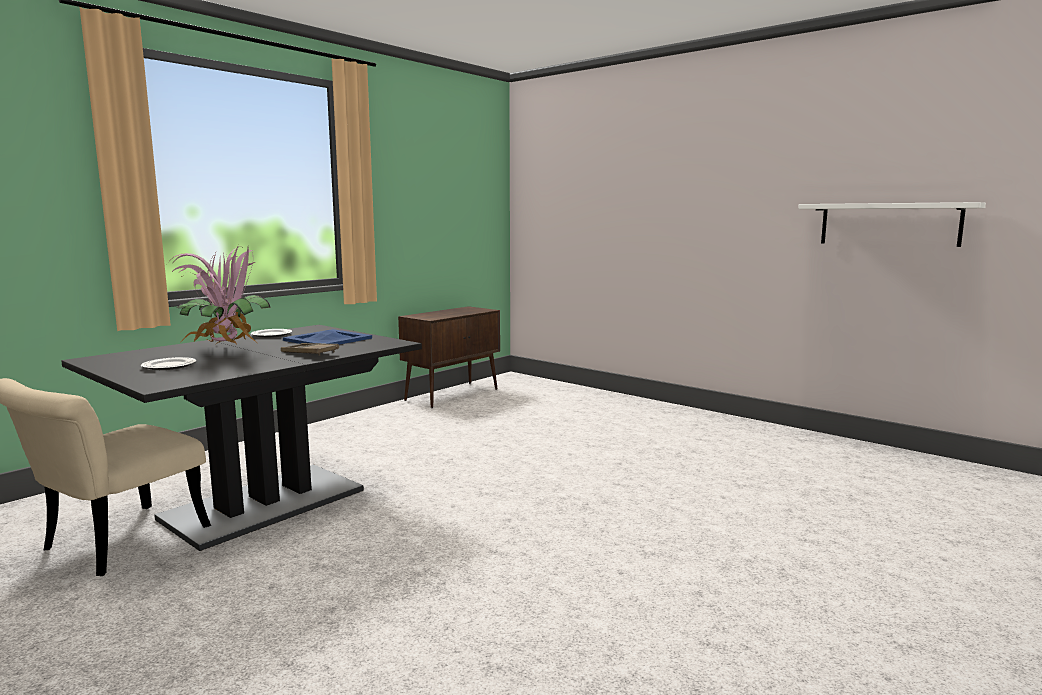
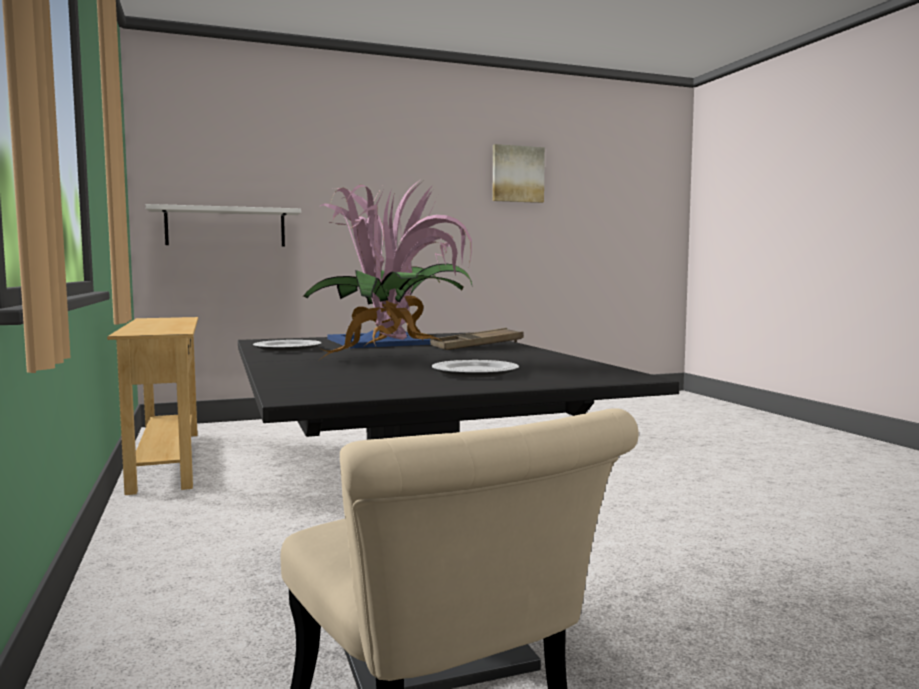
camera: 60 degrees left, 5 degrees down
brown cabinet [398,306,500,408] -> beige console table [107,317,198,495]
white shelf [798,202,986,247] -> white shelf moved to [146,204,301,247]
none -> picture [493,144,545,203]

